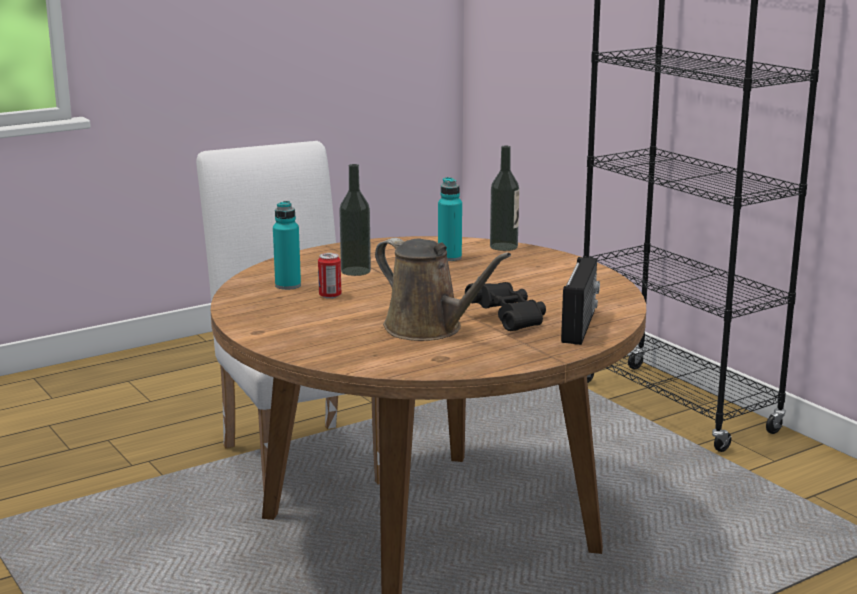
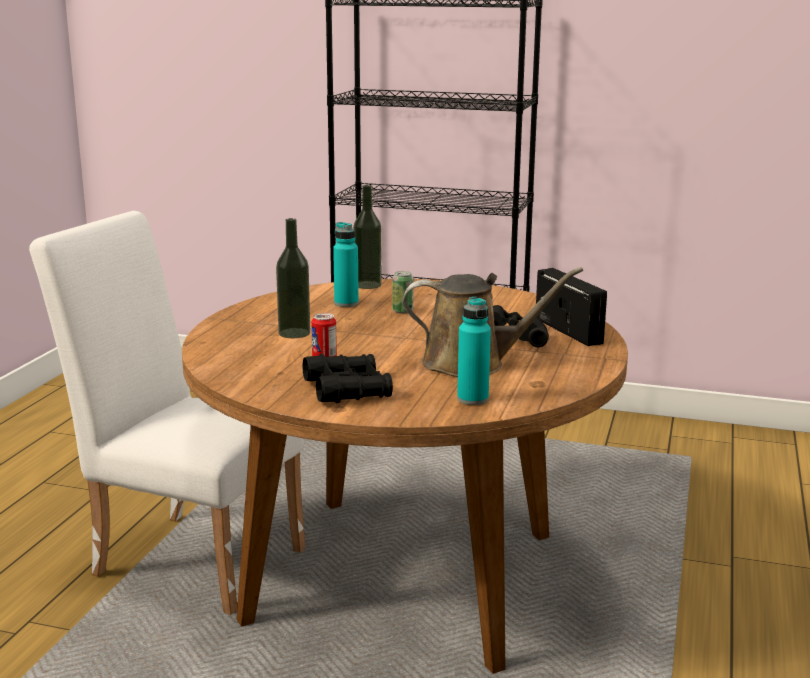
camera: 40 degrees left, 0 degrees up
turquoise bottle [273,201,301,290] -> turquoise bottle moved to [457,297,491,405]
none -> black binoculars [303,354,393,403]
none -> can [393,271,414,314]

